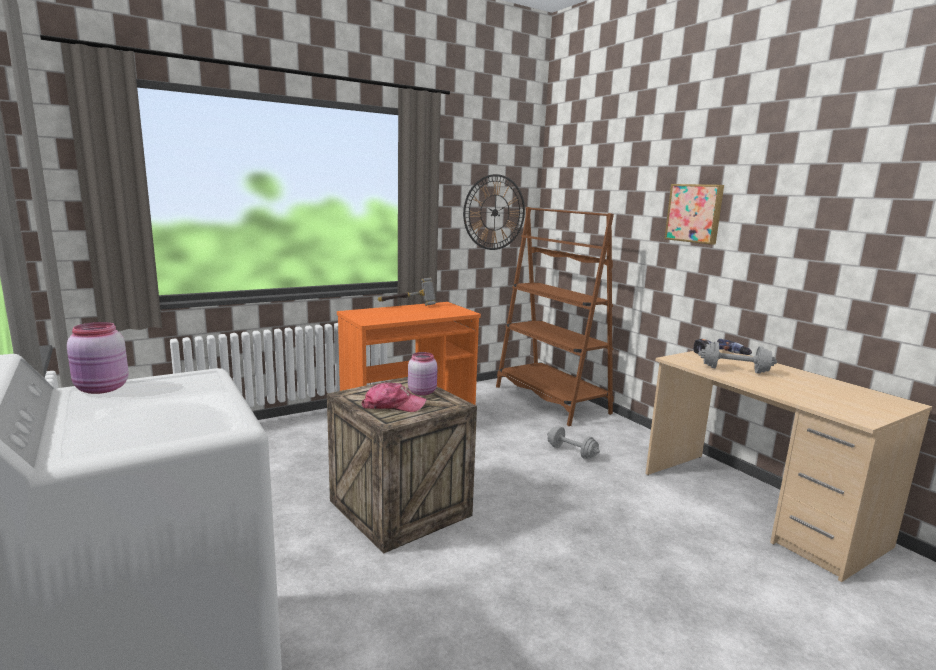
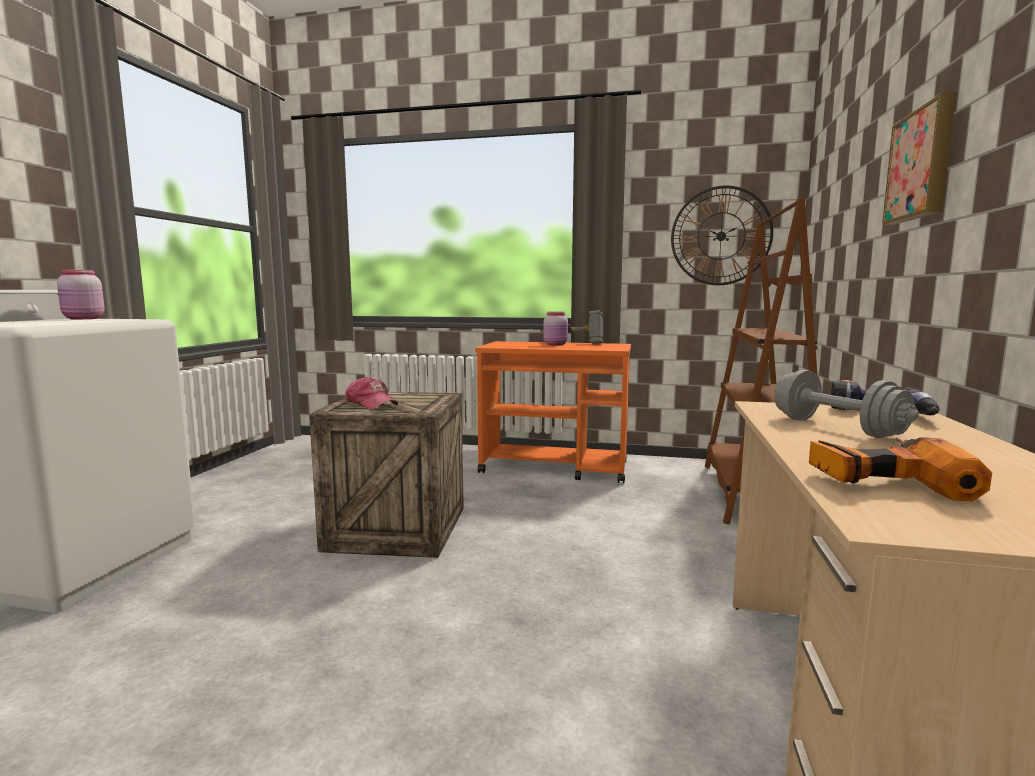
camera: 45 degrees right, 5 degrees down
pink jar [408,352,437,395] -> pink jar moved to [544,312,568,345]
grey dumbbell [547,426,600,459] -> none
none -> power drill [809,437,992,502]

